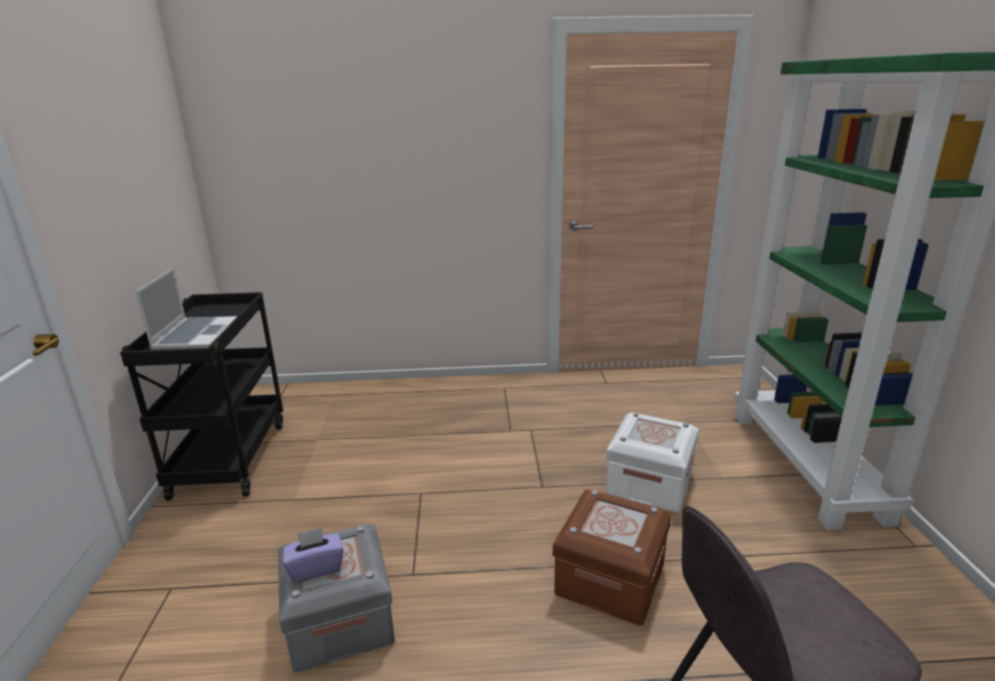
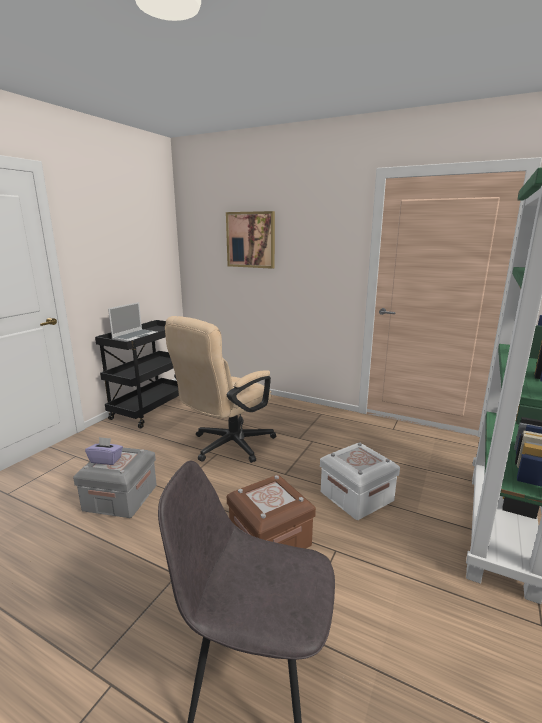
camera: 30 degrees right, 5 degrees down
none -> beige office chair [165,316,276,463]
none -> picture [226,211,275,269]

